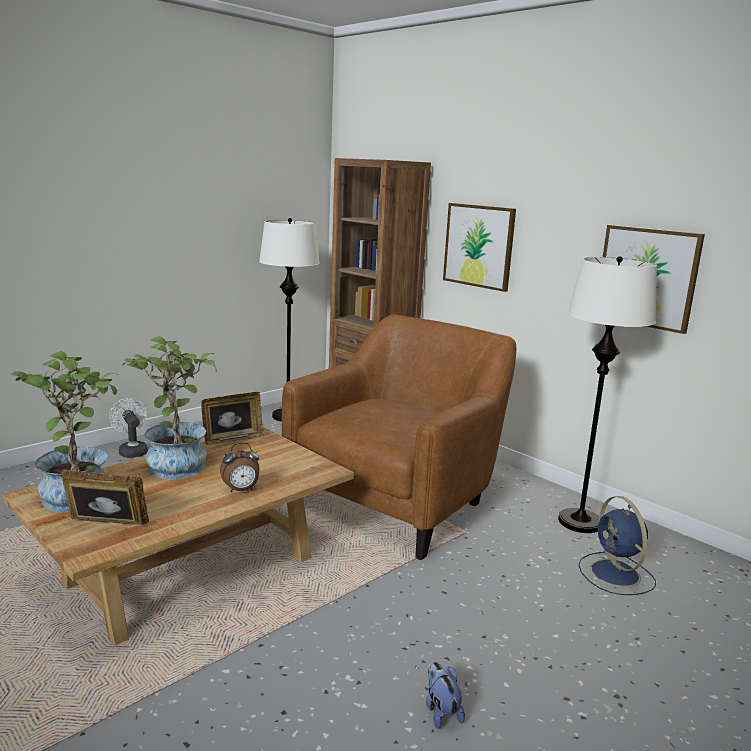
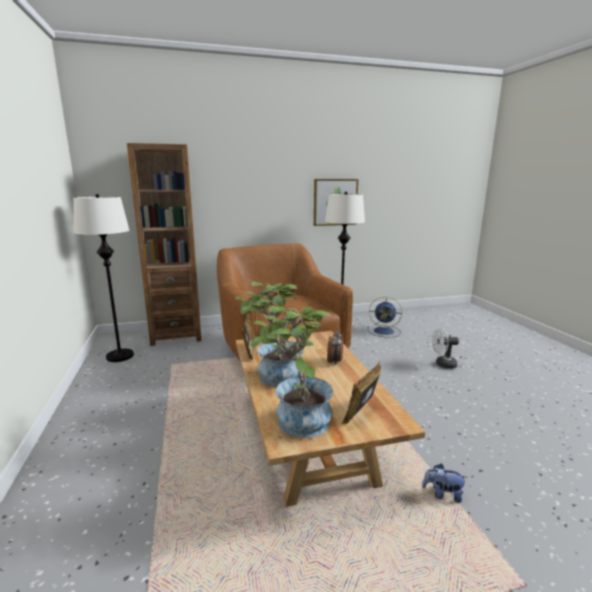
camera: 60 degrees left, 0 degrees up
white fan [109,398,148,458] -> white fan moved to [432,328,459,369]
plush toy [426,662,465,729] -> plush toy moved to [422,464,467,503]
picture [443,203,516,292] -> none

